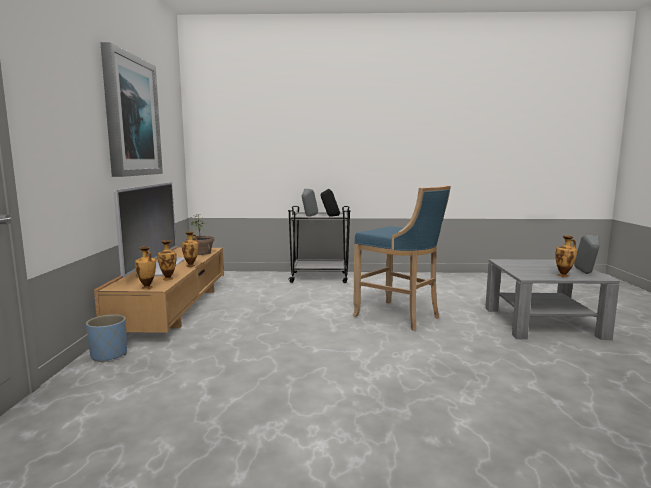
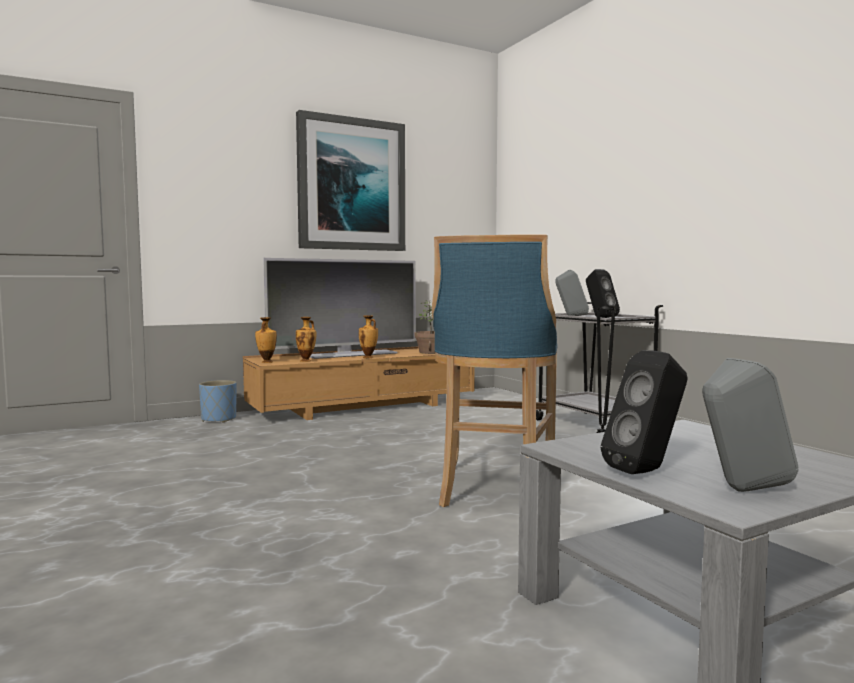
camera: 60 degrees right, 5 degrees down
vase [555,235,577,277] -> black speaker [601,350,688,474]

